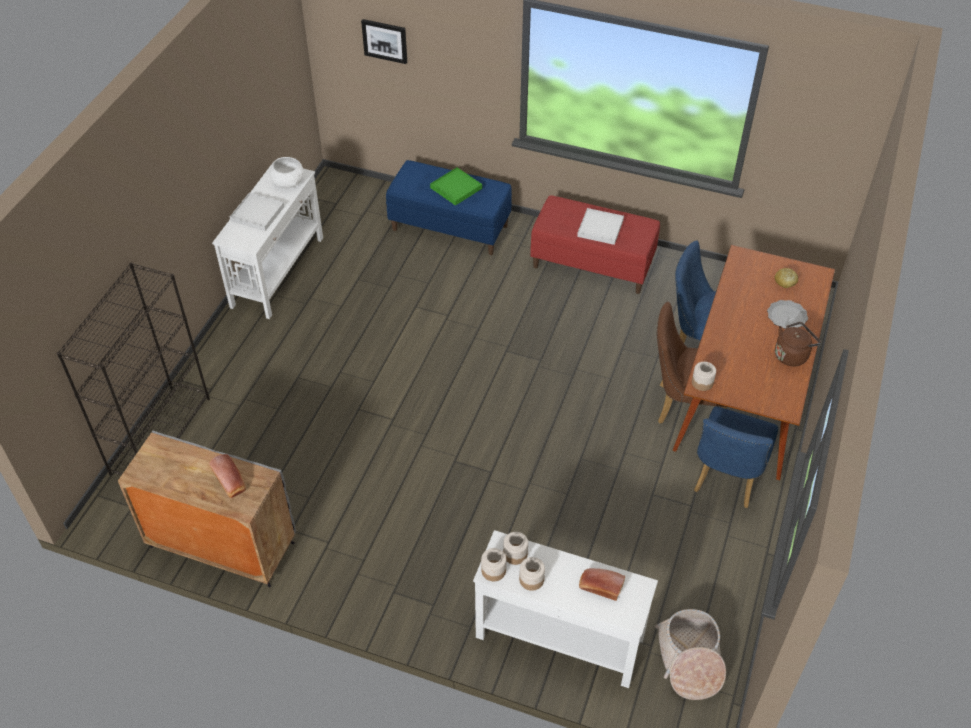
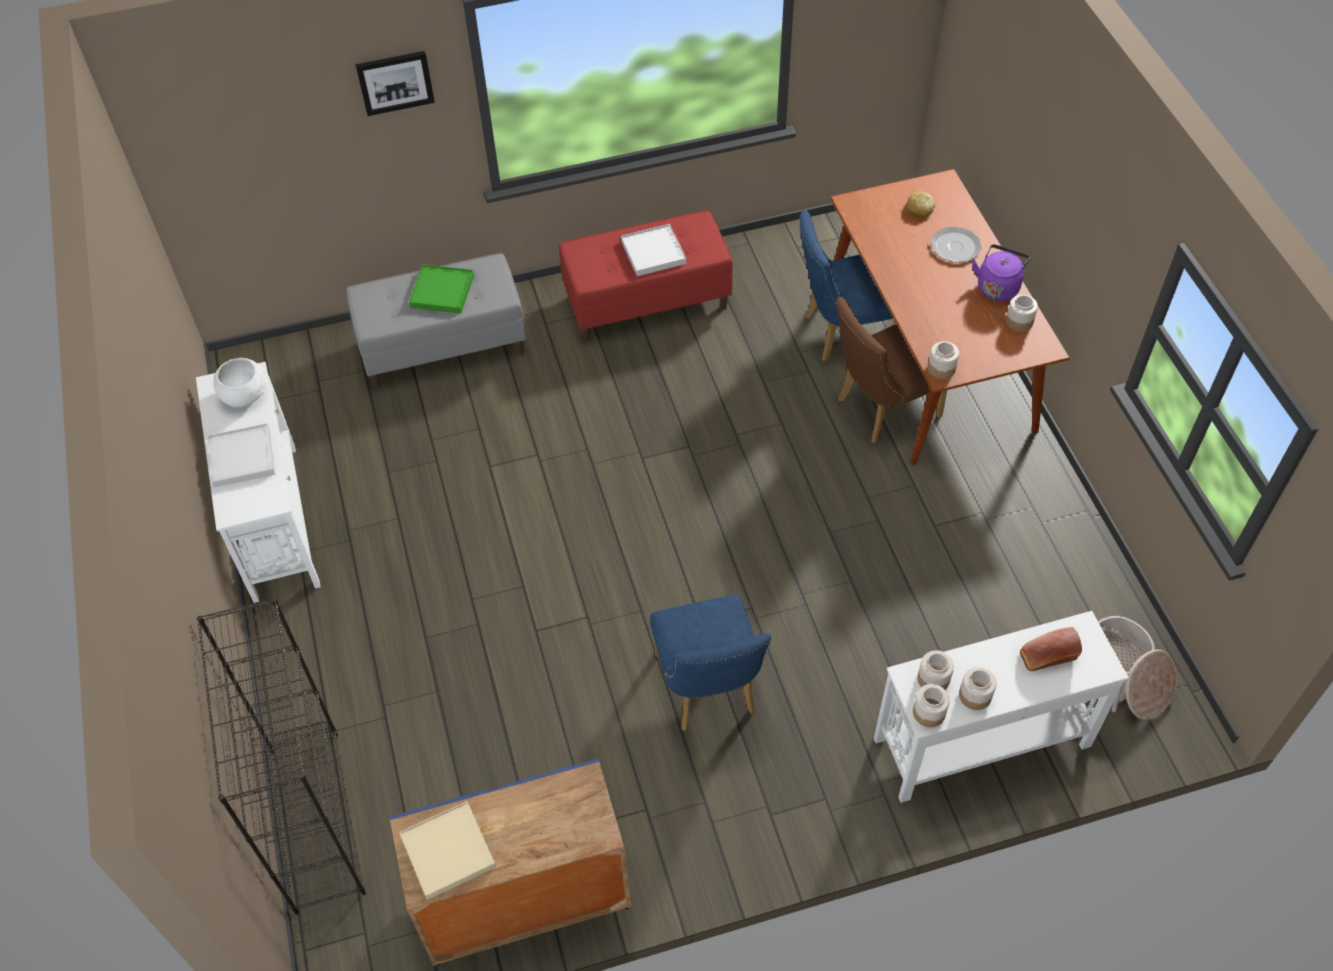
camera: 35 degrees left, 5 degrees up
grey cabinet [118,431,296,587] -> blue cabinet [389,757,631,966]
bread [209,454,246,498] -> none
picture [361,19,407,64] -> picture moved to [355,51,435,116]
blue bench [386,160,512,255] -> grey bench [346,253,526,388]
blue chair [694,406,778,508] -> blue chair moved to [650,594,771,731]
brown kettle [775,322,821,366] -> purple kettle [972,244,1030,301]
none -> beige tray [399,801,496,900]
none -> jar [1006,295,1038,332]

